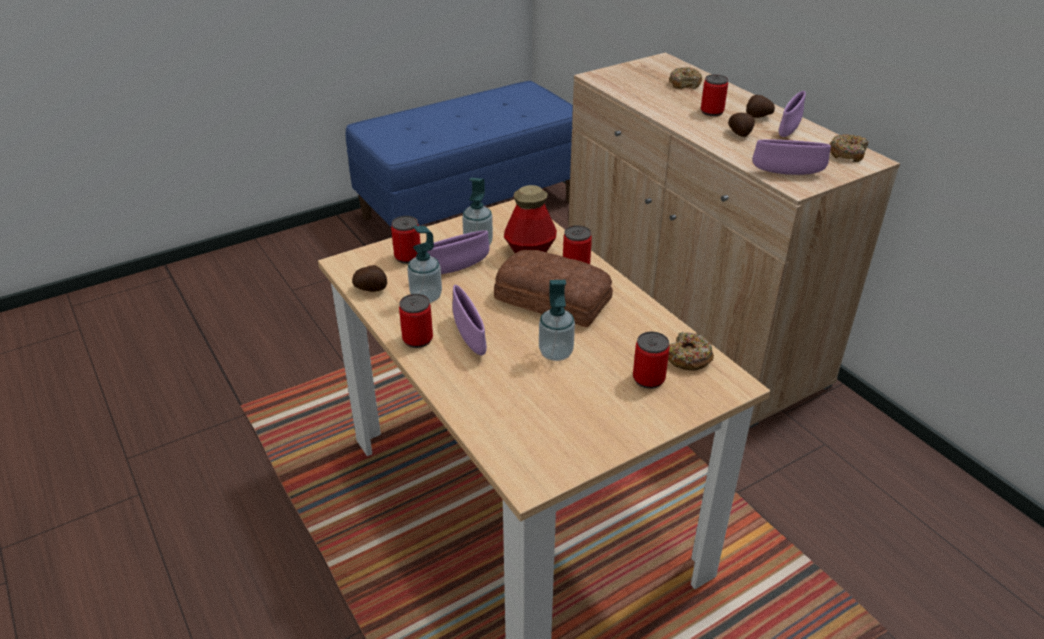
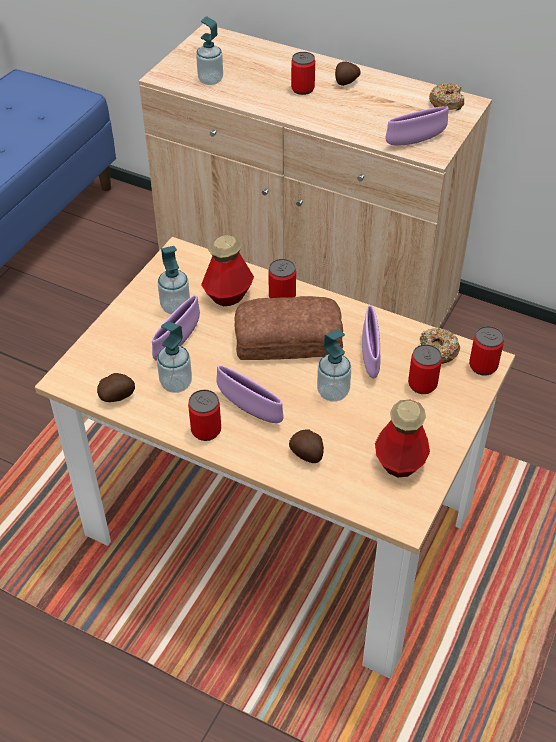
camera: 30 degrees left, 10 degrees up
can [391,216,421,264] -> can moved to [469,326,504,376]
donut [669,67,702,89] -> none
potato [728,113,755,137] -> potato moved to [289,429,324,463]
purple bowl [779,91,806,137] -> purple bowl moved to [362,305,381,379]
none -> soap dispenser [196,16,223,85]
none -> bottle [375,400,430,477]

